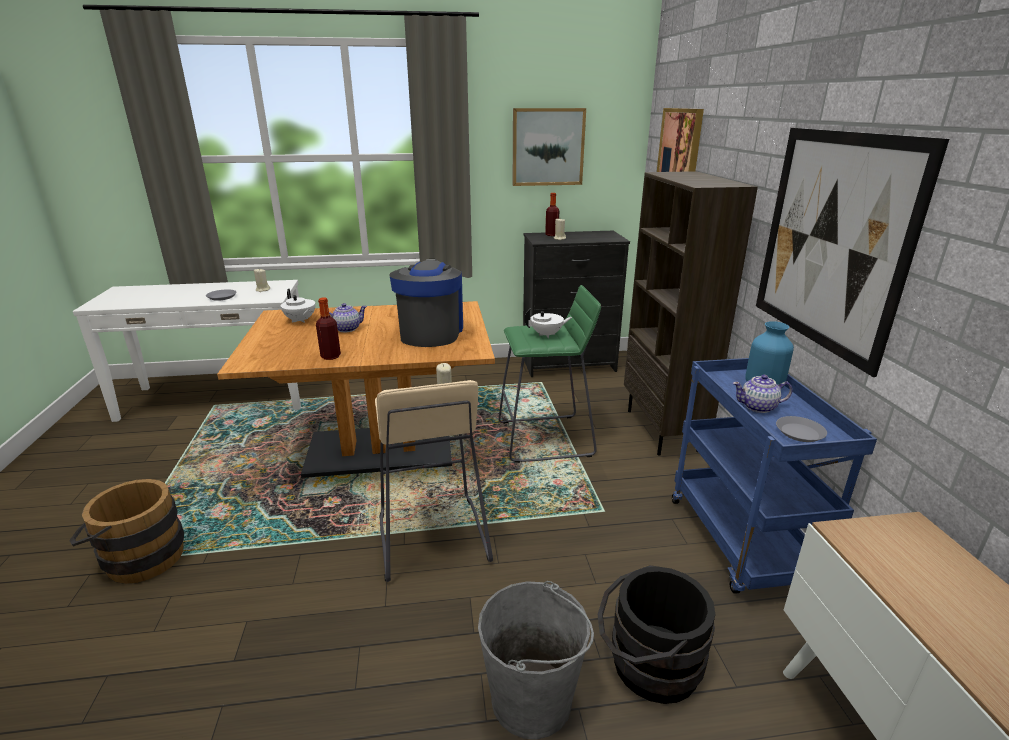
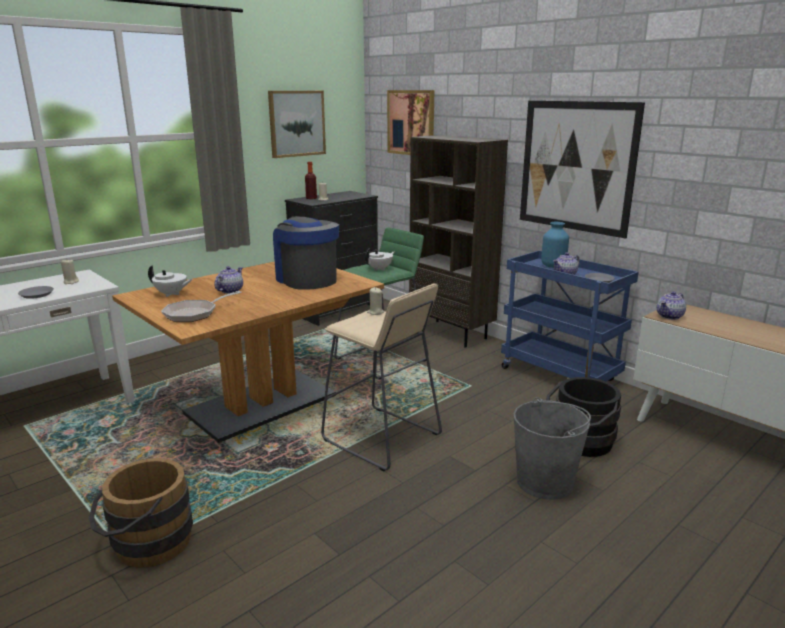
camera: 35 degrees left, 5 degrees down
bottle [316,298,341,360] -> none
none -> frying pan [161,291,242,322]
none -> teapot [657,291,686,320]

